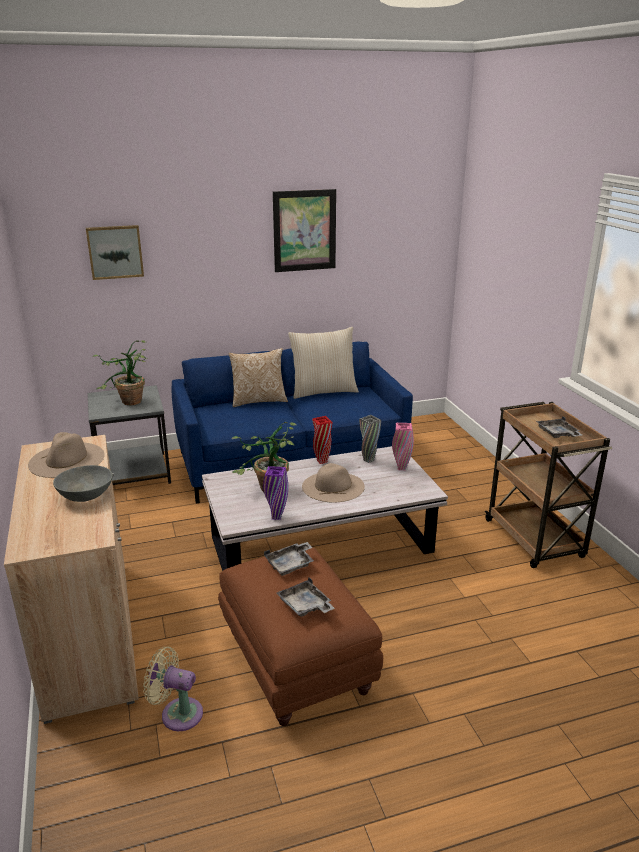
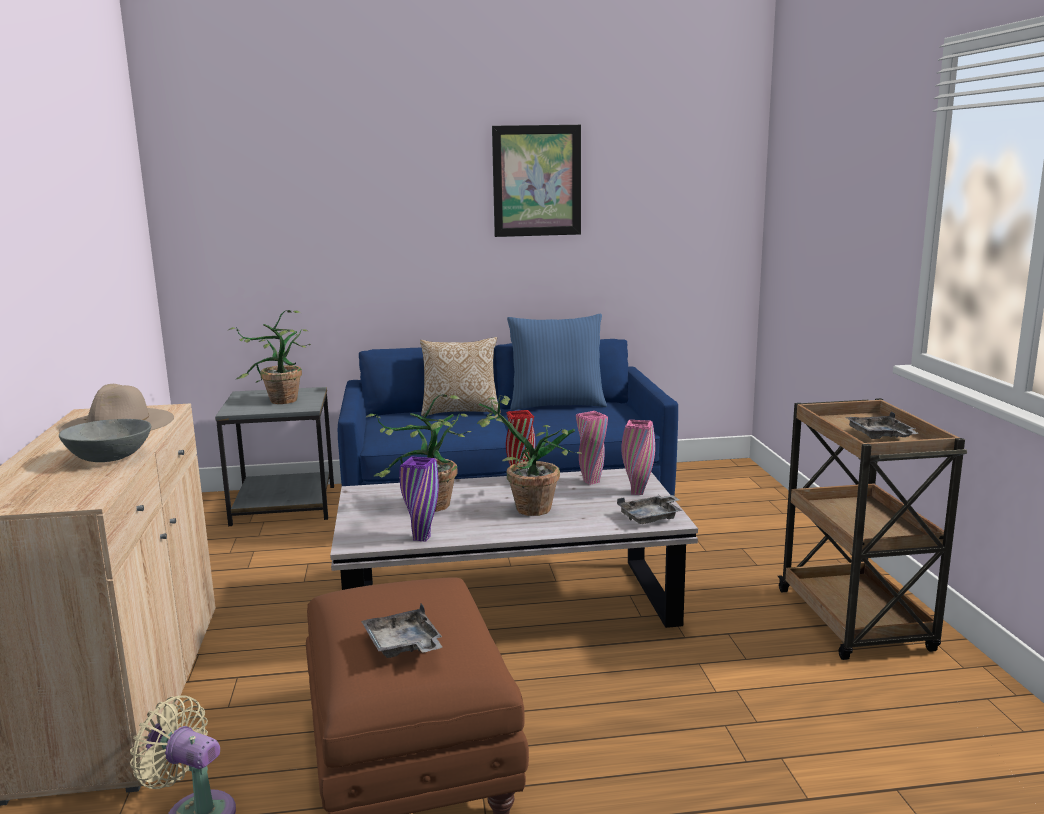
camera: 10 degrees right, 10 degrees down
picture [86,225,144,280] -> none
grey tray [264,542,314,576] -> grey tray moved to [617,495,683,524]
beige pillow [288,327,359,399] -> blue pillow [507,314,607,410]
beige hat [302,463,365,503] -> potted plant [477,395,583,516]
grey vase [359,415,381,463] -> pink vase [576,411,608,485]

